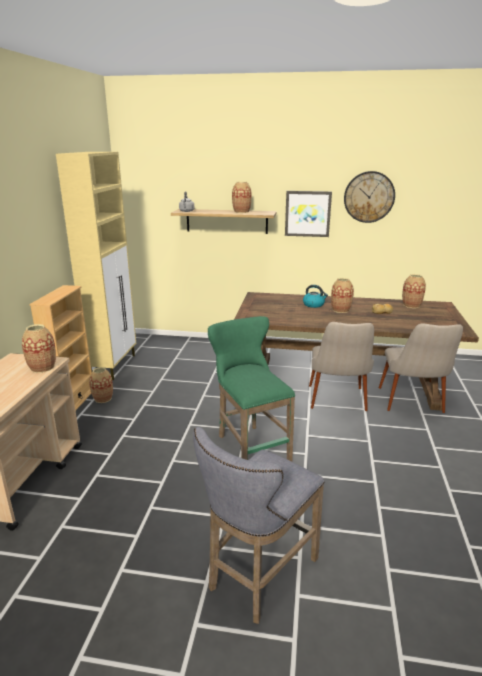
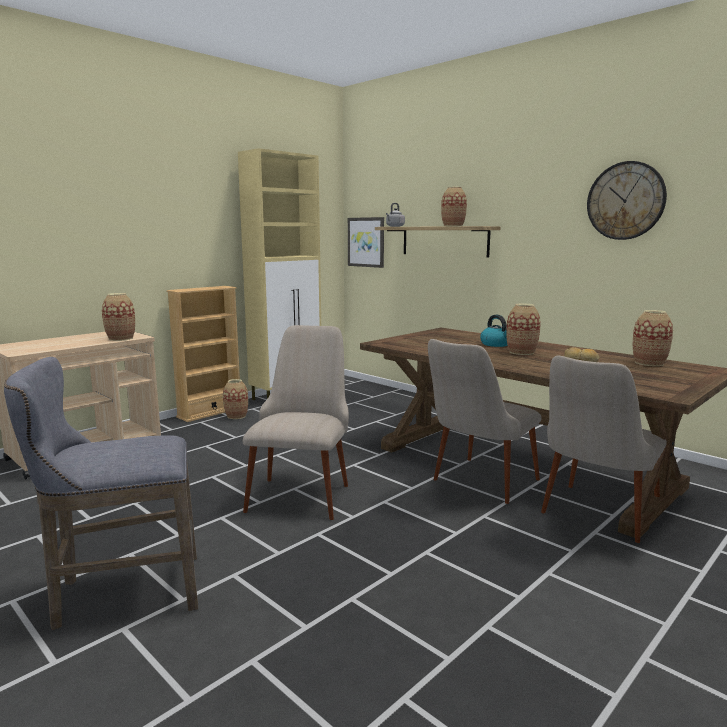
camera: 35 degrees right, 10 degrees down
green stool [208,316,295,461] -> beige chair [243,325,349,520]
picture [285,191,332,237] -> picture moved to [348,217,384,268]

